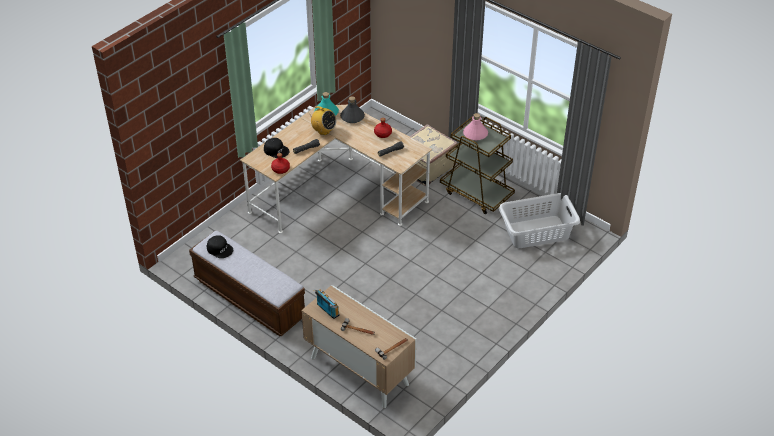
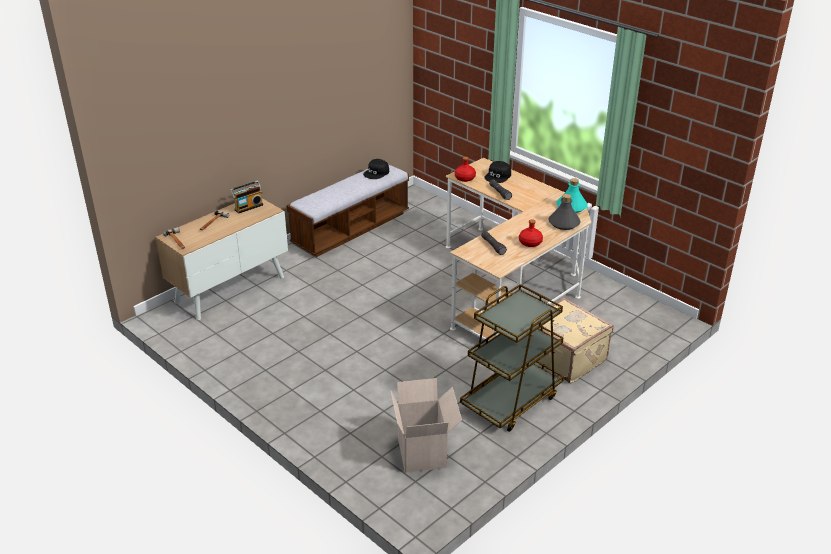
camera: 95 degrees right, 10 degrees down
radio [308,106,336,135] -> none
pink bottle [463,113,488,141] -> none
grey laundry basket [499,193,580,248] -> cardboard box [391,378,462,473]

